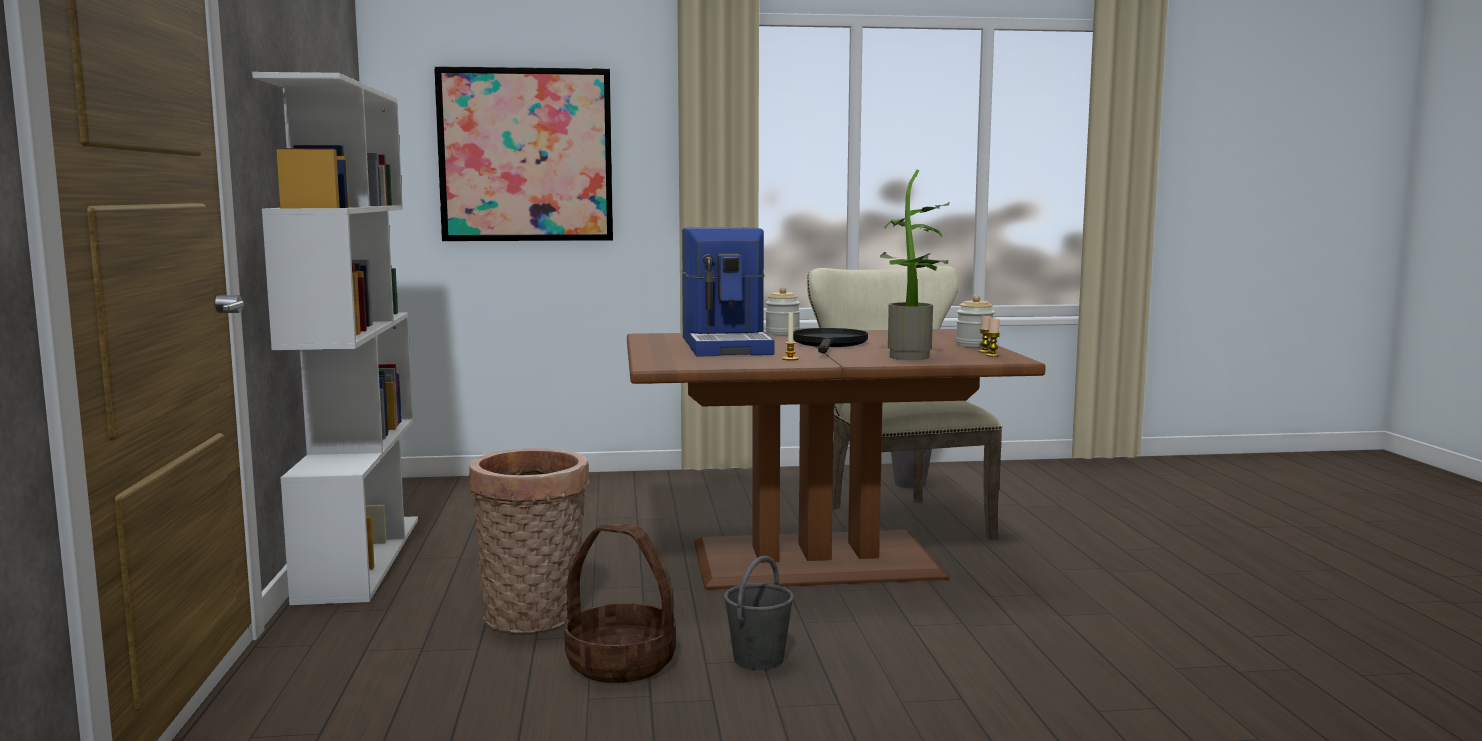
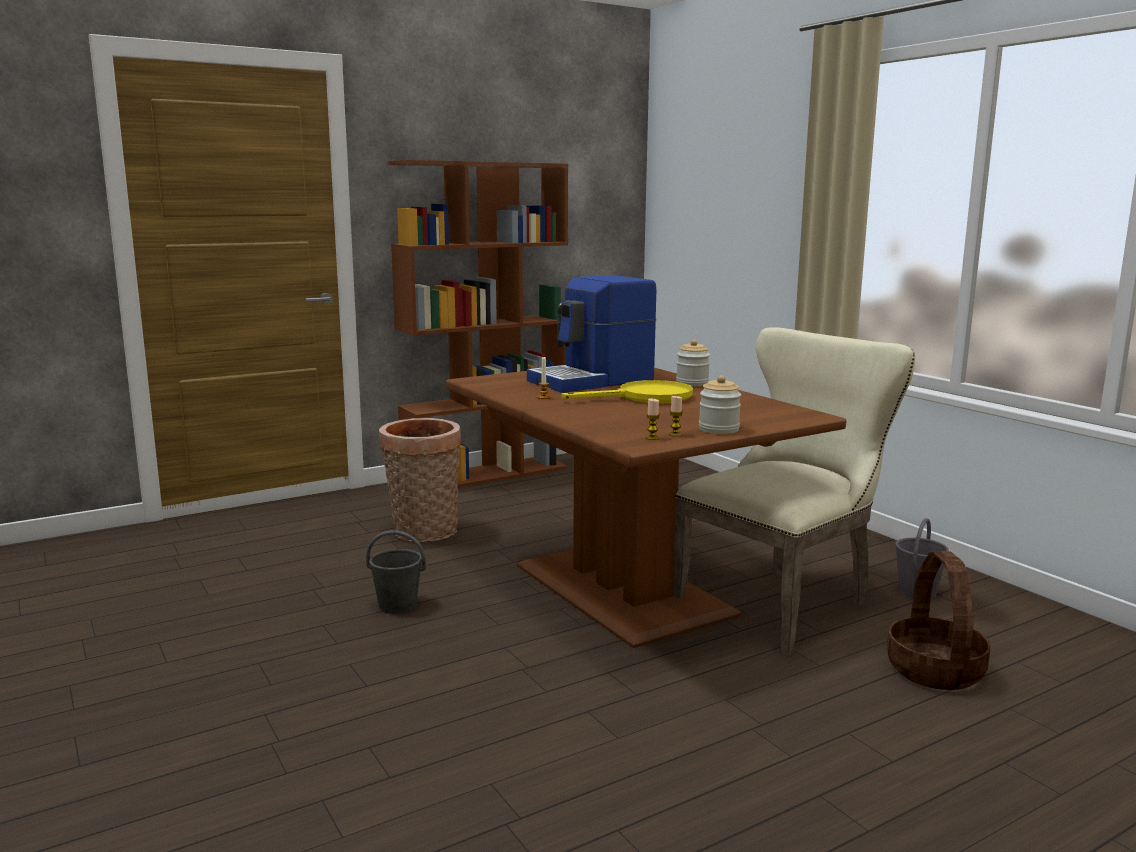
camera: 65 degrees right, 5 degrees up
white bookcase [252,72,418,605] -> brown bookcase [388,160,568,488]
picture [434,66,613,241] -> none
basket [564,522,676,683] -> basket moved to [887,551,991,690]
black frying pan [793,328,868,353] -> yellow frying pan [561,380,693,403]
potted plant [880,170,950,360] -> none

